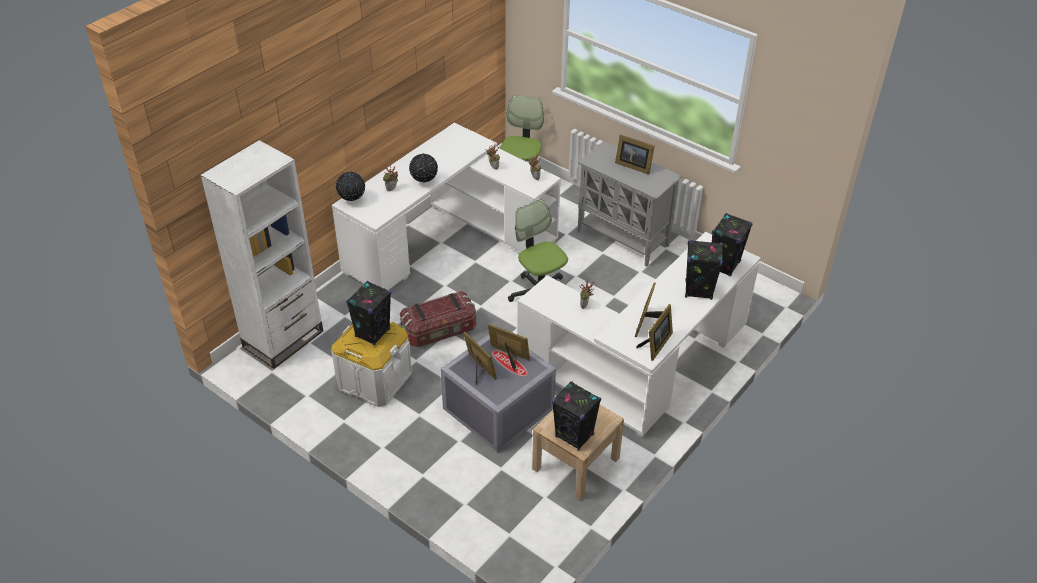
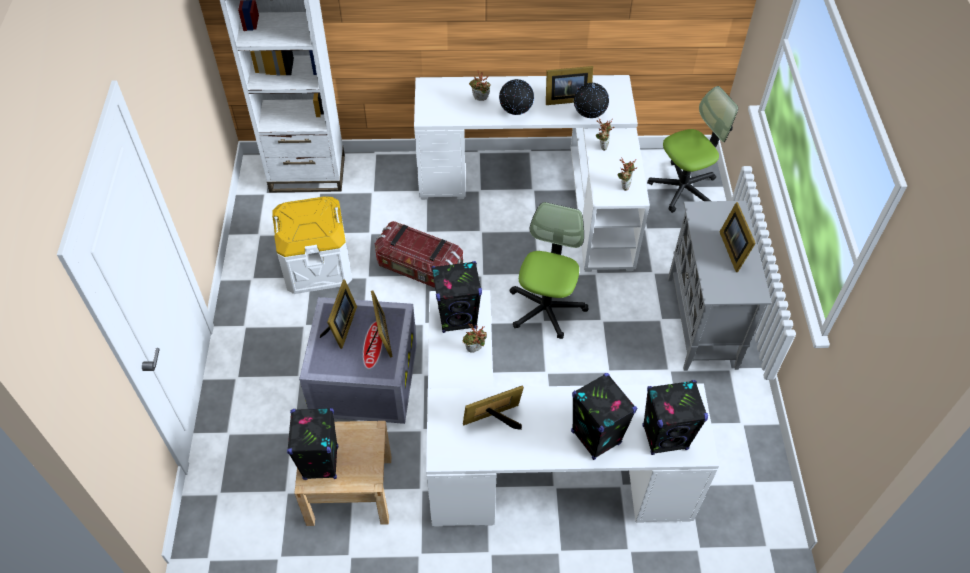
camera: 50 degrees right, 10 degrees up
globe [336,172,365,201] -> globe moved to [574,83,609,118]
black speaker [346,281,391,345] -> black speaker moved to [432,261,482,333]
picture frame [636,304,673,361] -> picture frame moved to [546,66,593,105]

